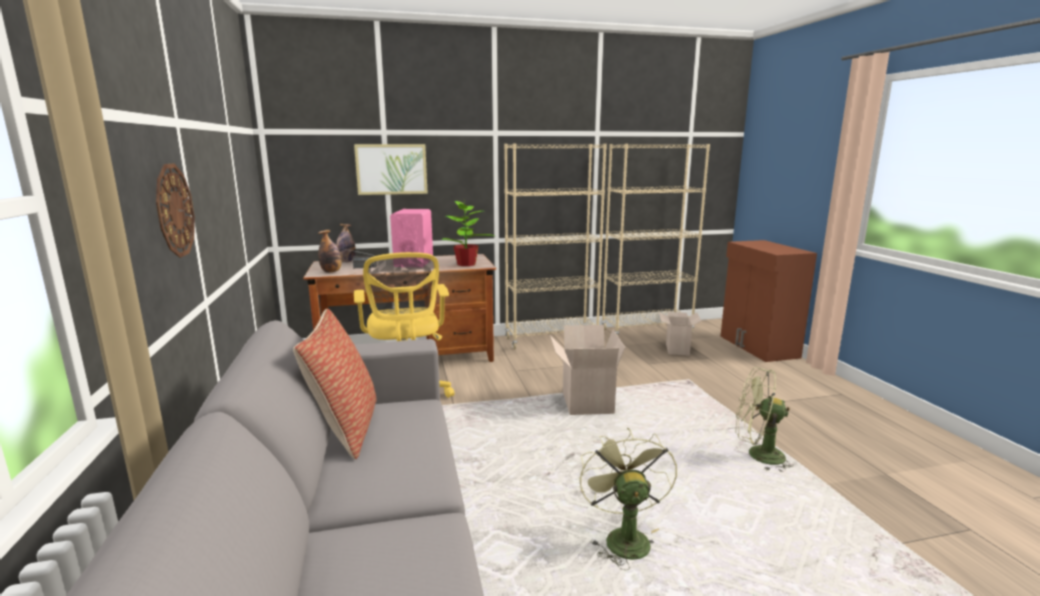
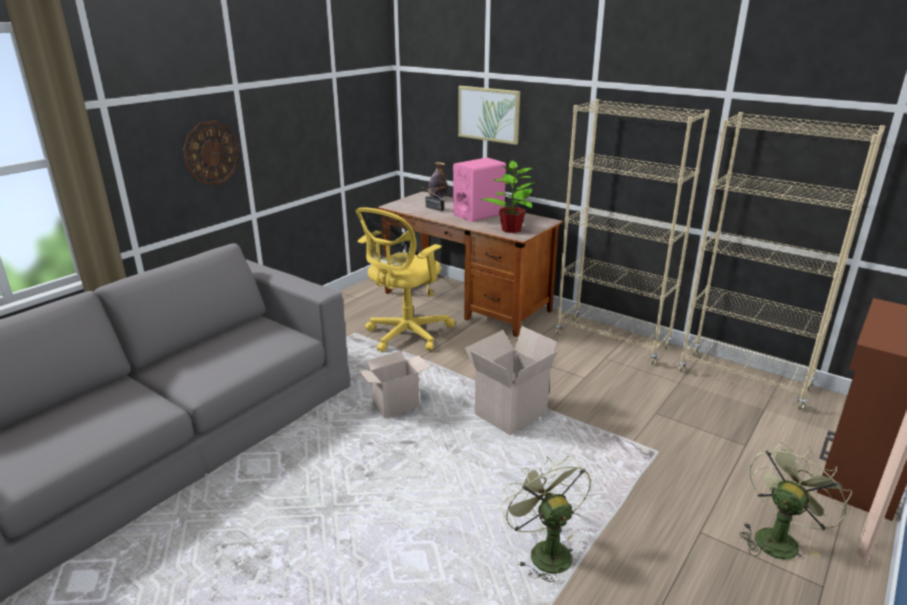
camera: 50 degrees right, 10 degrees up
pillow [293,308,376,460] -> none
bottle [318,230,342,273] -> none
green fan [579,428,677,570] -> green fan moved to [740,442,852,560]
cardboard box [659,312,701,356] -> cardboard box moved to [358,351,430,418]

